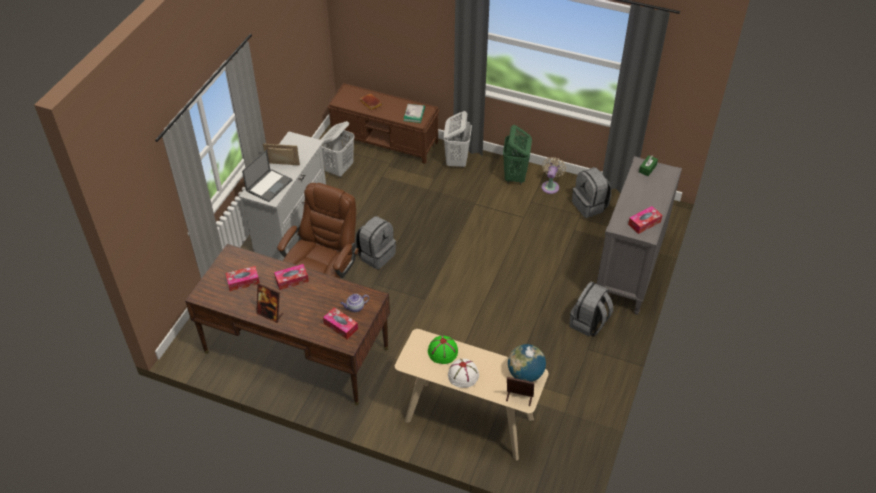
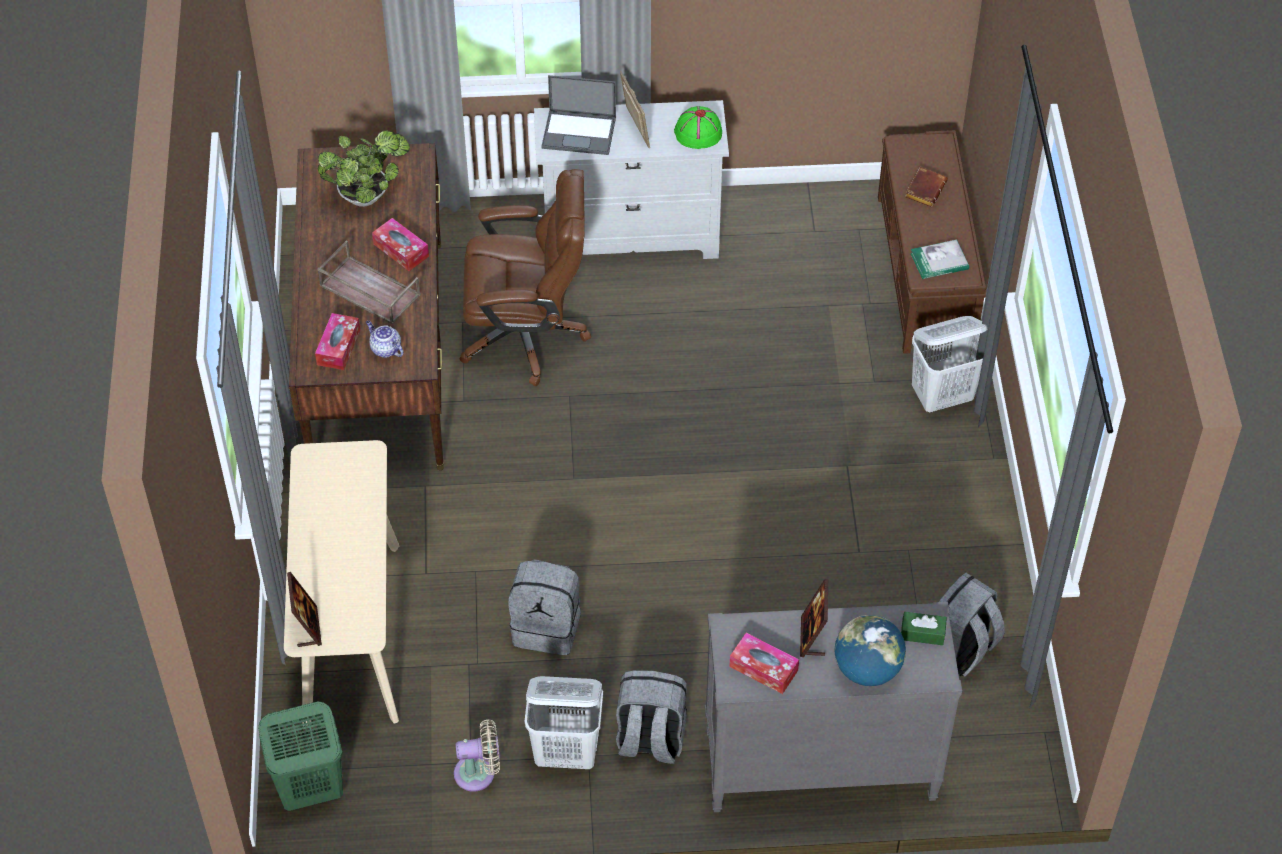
camera: 65 degrees right, 5 degrees up
tissue box [225,266,260,291] -> potted plant [318,130,410,207]
picture frame [256,283,283,323] -> picture frame moved to [800,579,828,657]
white laundry basket [320,121,354,177] -> white laundry basket moved to [525,676,603,769]
grey backpack [356,216,396,269] -> grey backpack moved to [508,559,581,655]
green hat [428,335,458,364] -> green hat moved to [674,106,722,149]
white hat [448,359,479,388] -> none
green laundry basket [503,125,532,185] -> green laundry basket moved to [258,701,343,811]
globe [508,344,546,382] -> globe moved to [835,615,906,686]
beige fan [541,157,566,194] -> beige fan moved to [454,719,500,791]
none -> brown tray [317,240,421,324]

